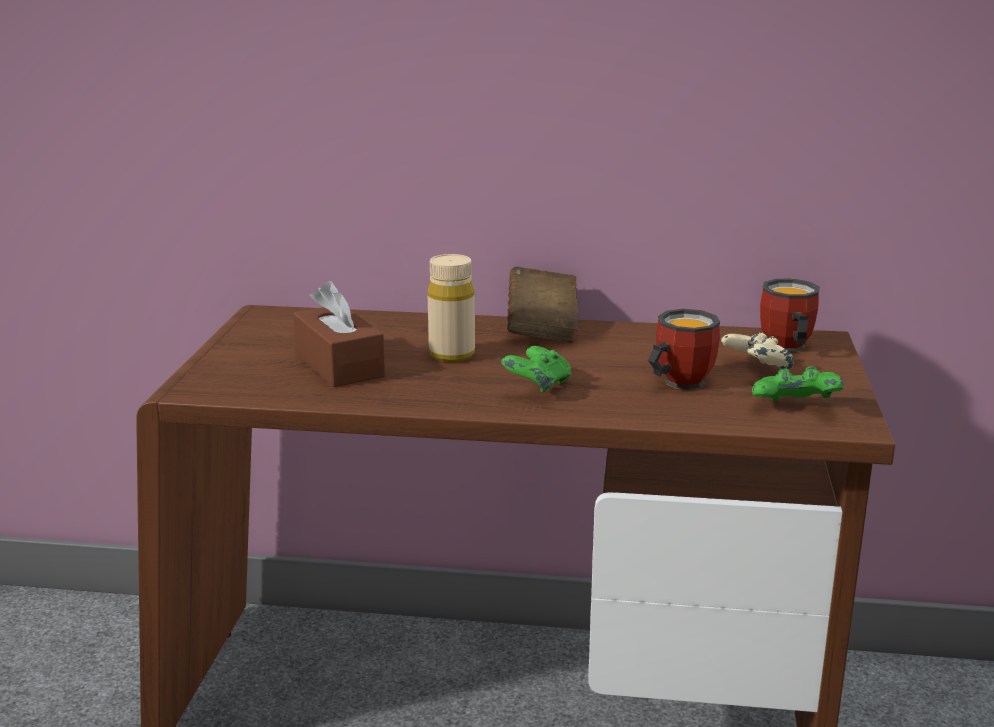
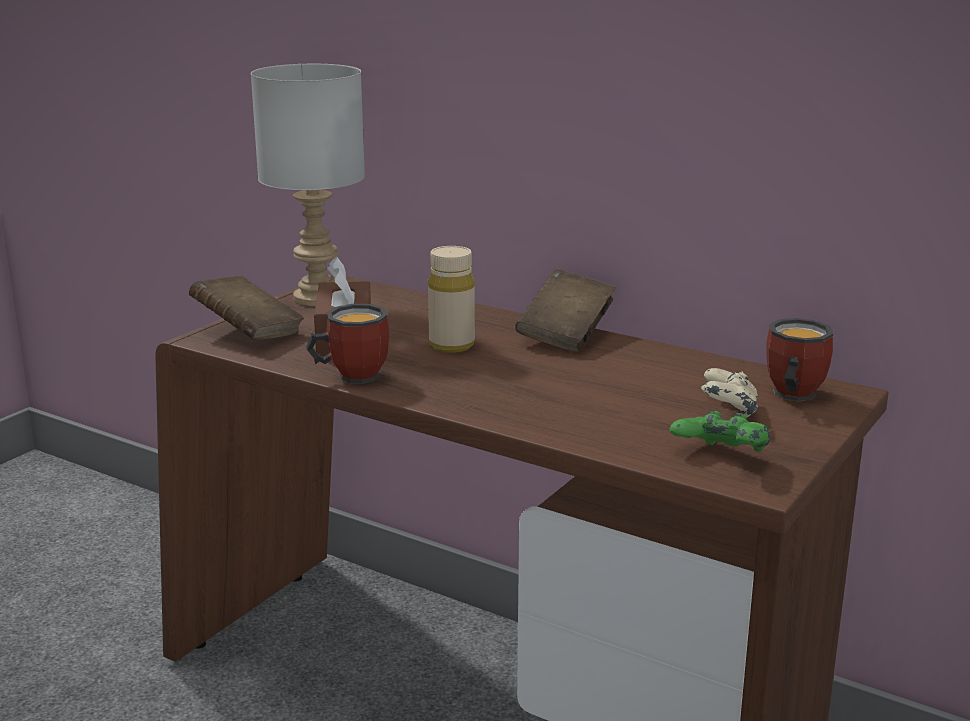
camera: 25 degrees right, 0 degrees up
green game controller [501,346,571,393] -> none
mug [648,309,720,390] -> mug moved to [306,304,389,384]
none -> brown book [189,275,304,341]
none -> grey table lamp [251,64,365,306]

